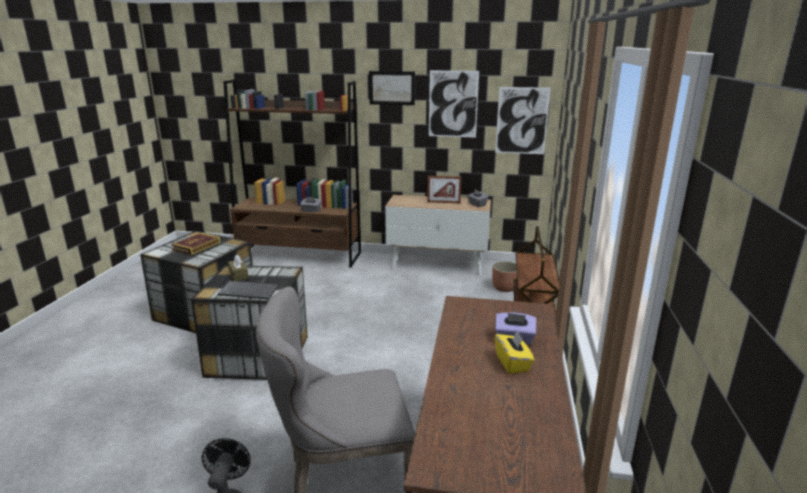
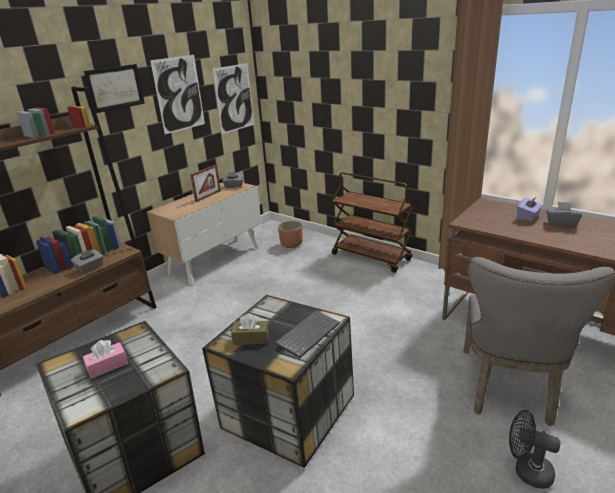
camera: 60 degrees left, 5 degrees up
book [171,233,221,255] -> pink tissue box [83,340,128,379]
yellow tissue box [495,331,534,374] -> grey tissue box [546,202,582,228]

